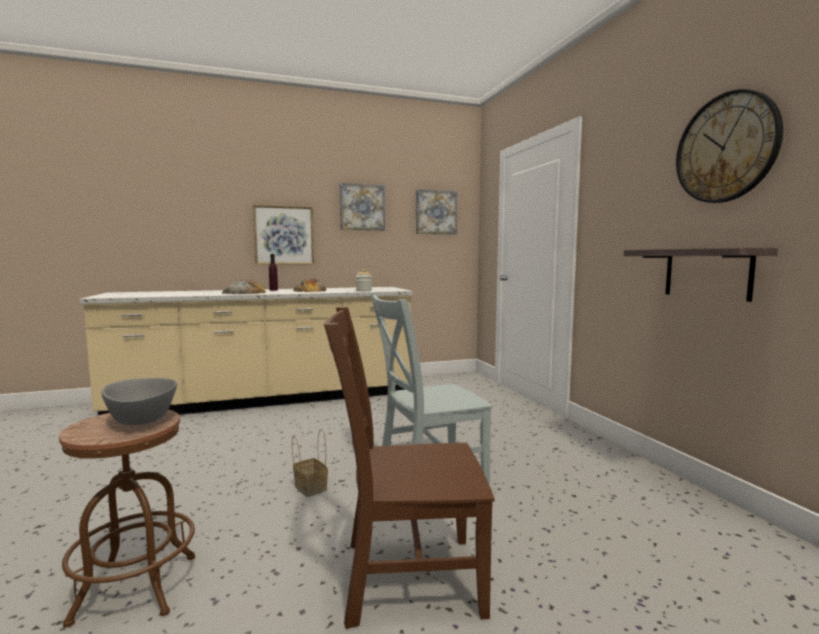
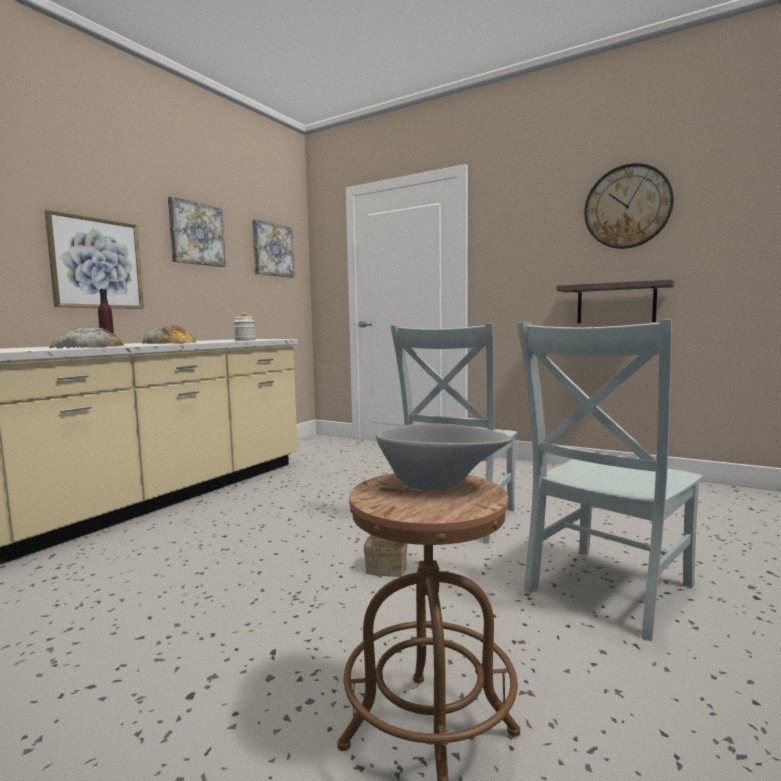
camera: 40 degrees left, 0 degrees up
brown chair [324,307,495,629] -> grey chair [517,320,703,641]

